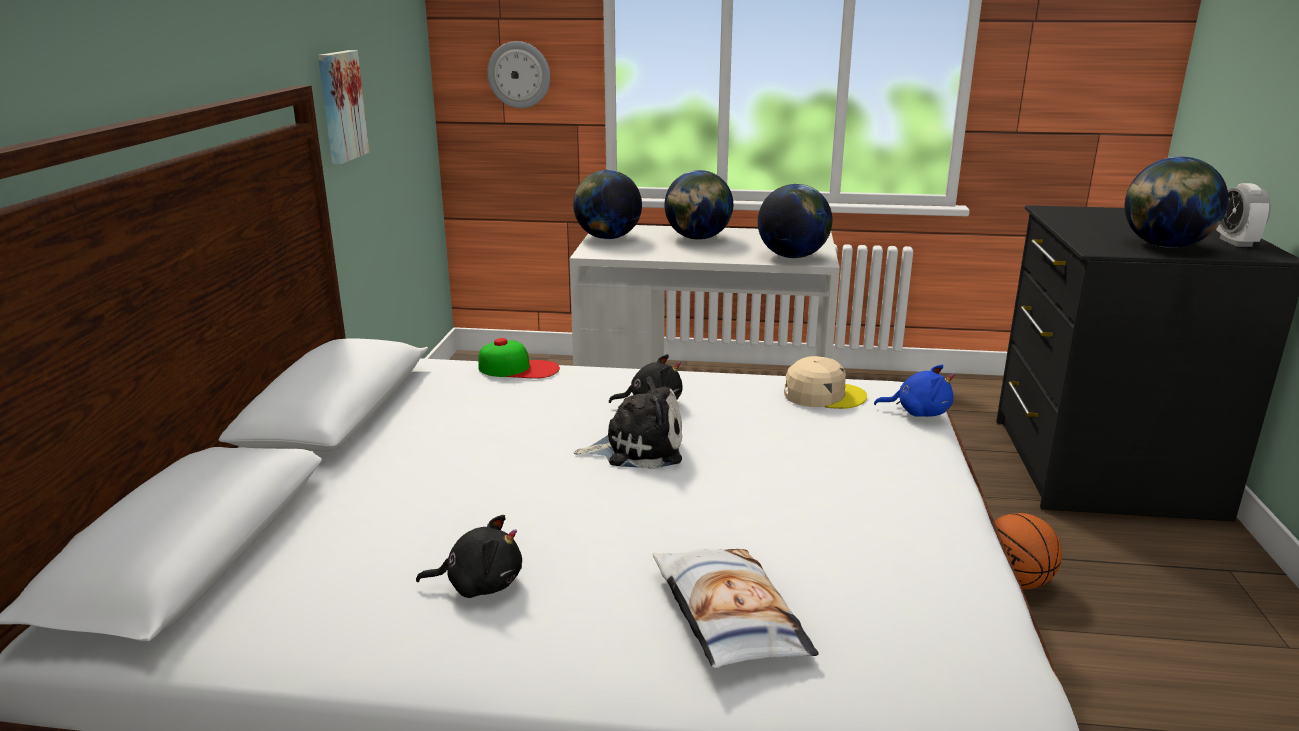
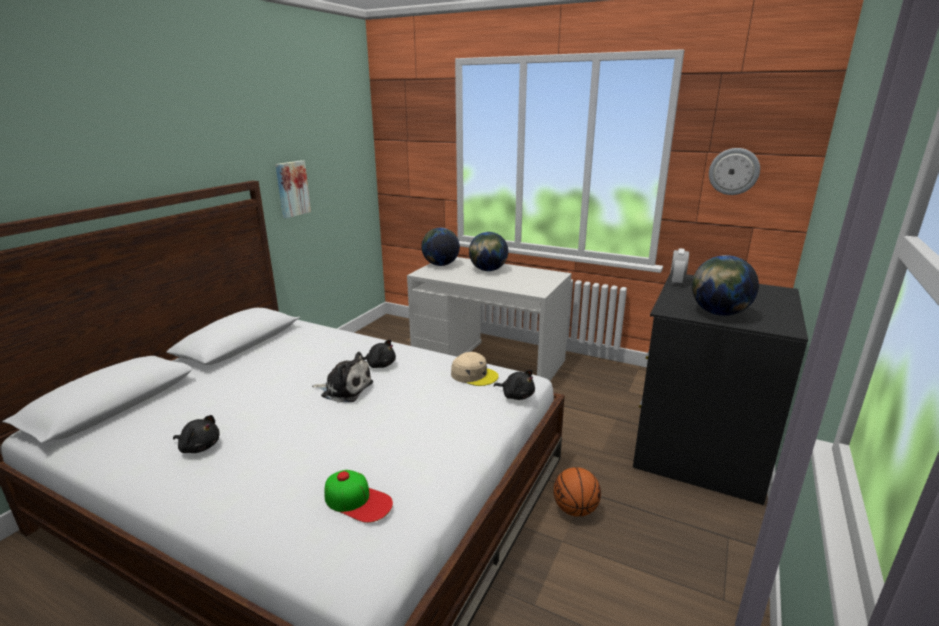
camera: 20 degrees right, 0 degrees up
cap [478,338,560,379] -> cap moved to [324,470,393,523]
wall clock [487,41,550,108] -> wall clock moved to [709,148,760,195]
pillow [653,548,819,669] -> none
globe [758,184,832,258] -> none
blue plush toy [874,365,955,417] -> black plush toy [493,370,535,400]
alarm clock [1216,183,1271,247] -> alarm clock moved to [670,248,689,285]

